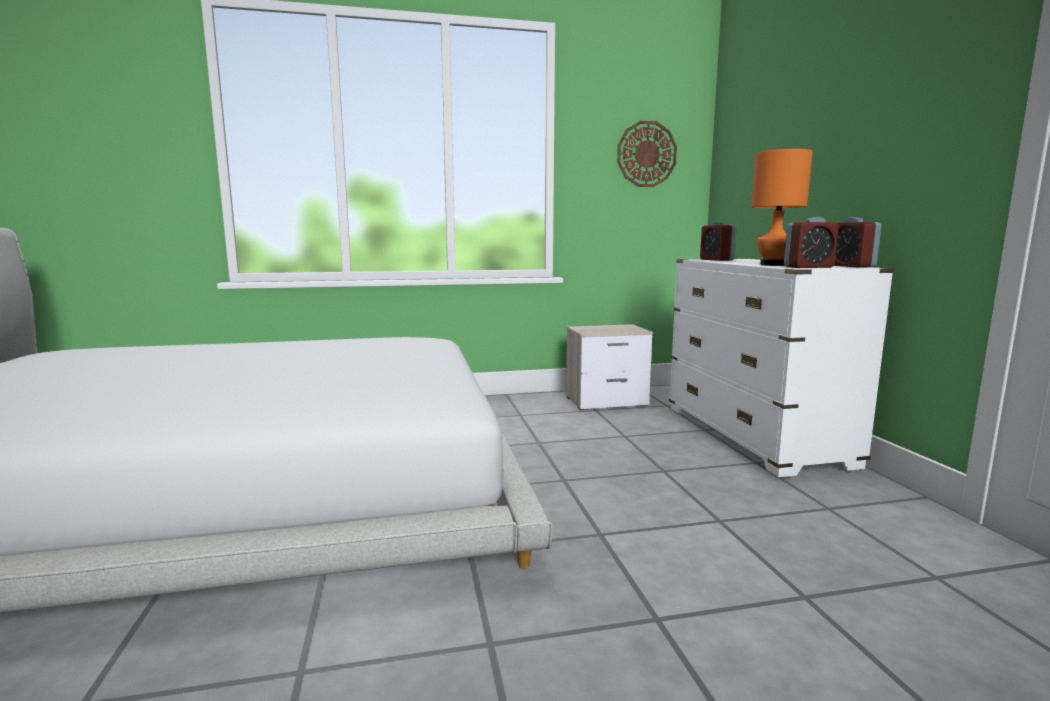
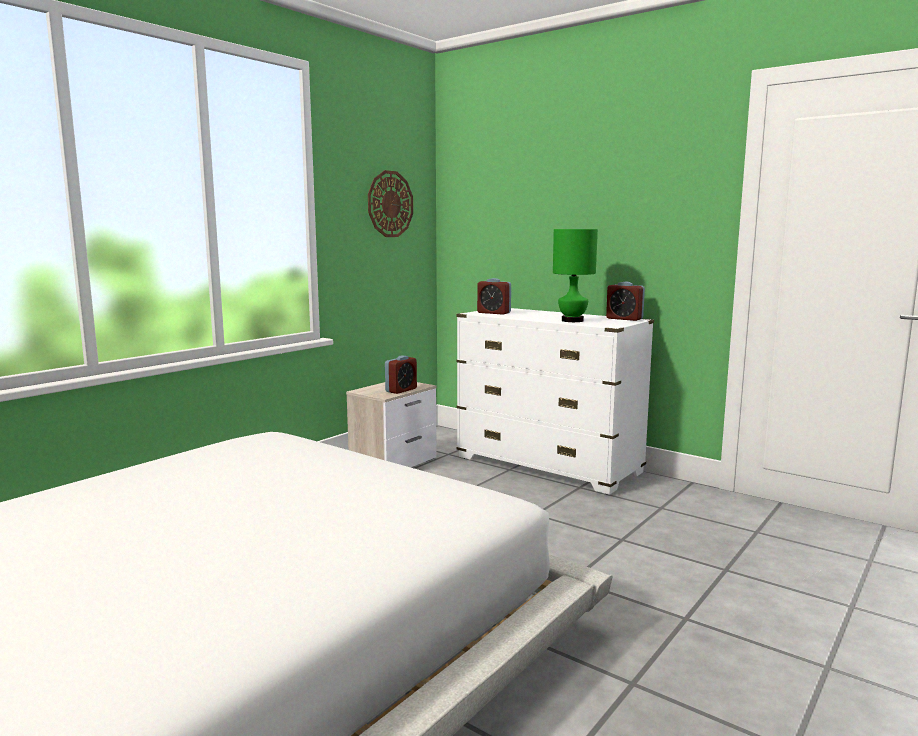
camera: 40 degrees left, 0 degrees up
orange table lamp [752,149,813,266] -> green table lamp [553,229,598,322]
alarm clock [784,217,839,268] -> alarm clock moved to [385,355,417,394]

